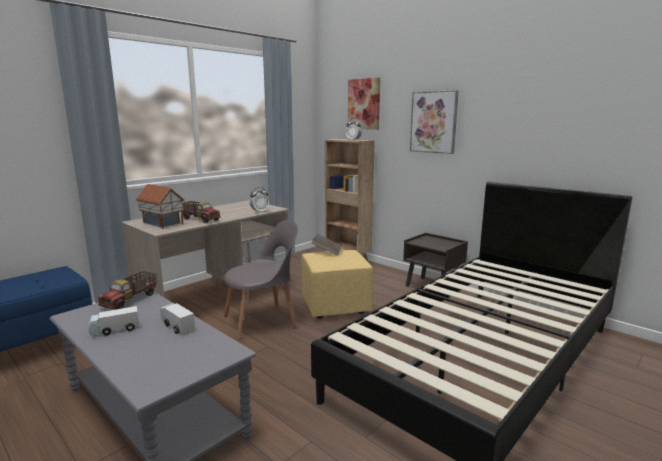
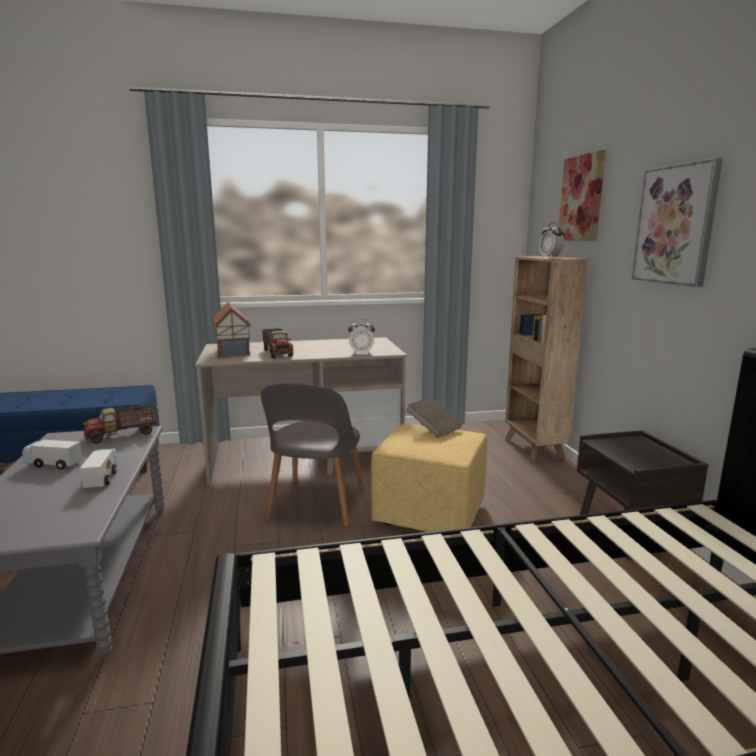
camera: 35 degrees right, 0 degrees up
grey chair [224,220,298,341] -> grey chair turned 90 degrees clockwise [261,383,364,527]

